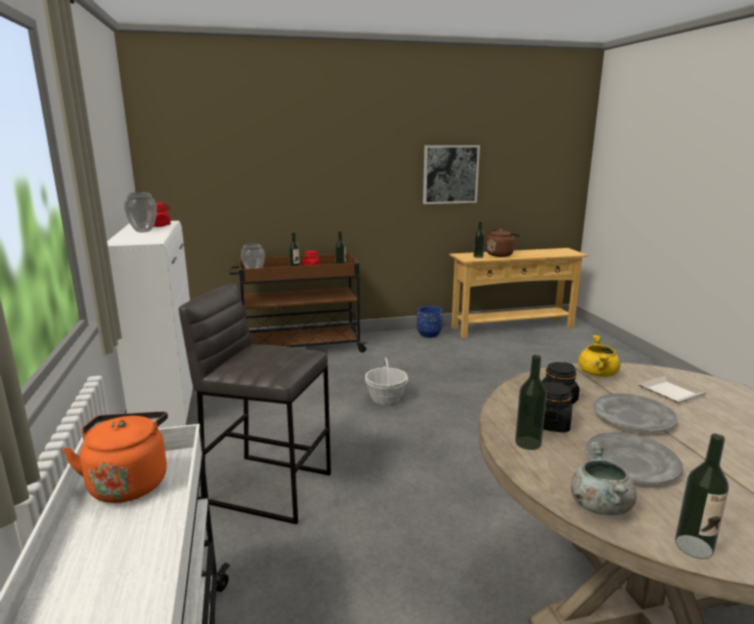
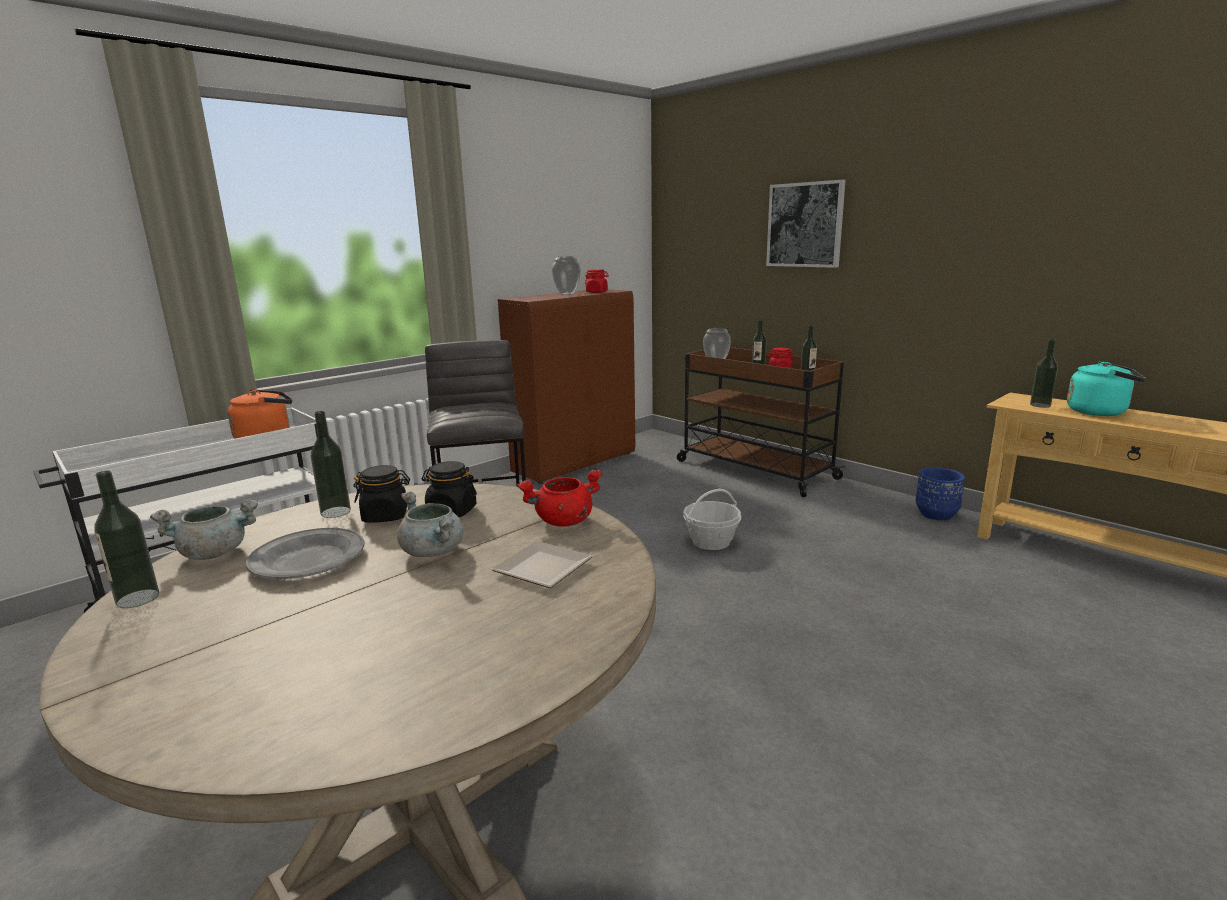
camera: 60 degrees right, 0 degrees up
white cabinet [107,221,193,428] -> brown cabinet [498,289,635,483]
picture [423,145,480,204] -> picture moved to [766,180,846,268]
brown kettle [486,229,520,257] -> turquoise kettle [1067,361,1146,416]
yellow cooking pot [578,335,620,377] -> red cooking pot [517,470,602,527]
grey plate [593,393,678,432] -> grey cooking pot [397,491,463,557]

